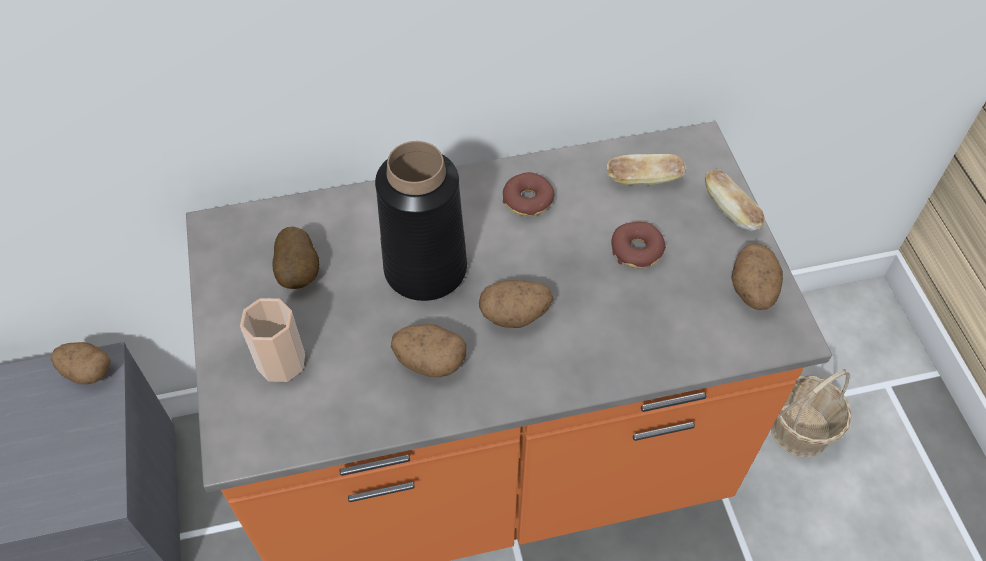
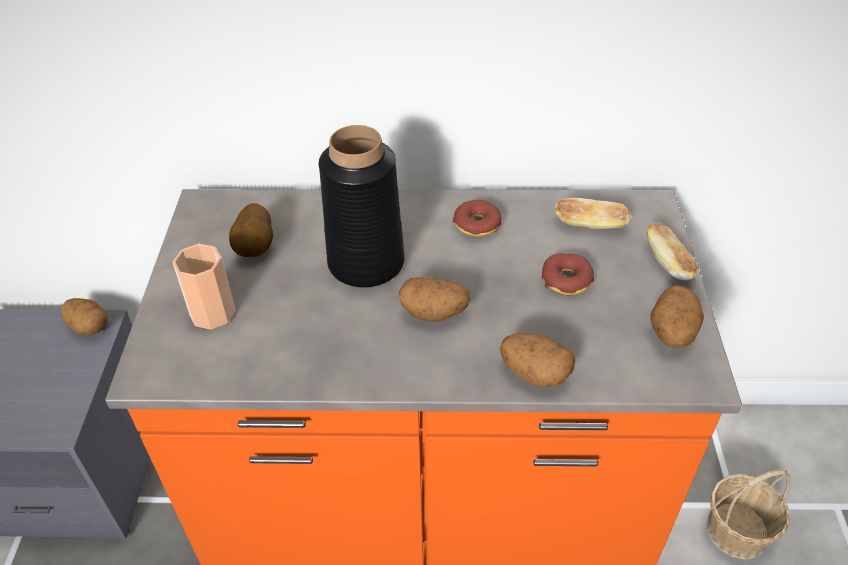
camera: 15 degrees right, 10 degrees down
potato [391,324,467,377] -> potato moved to [500,333,575,387]

